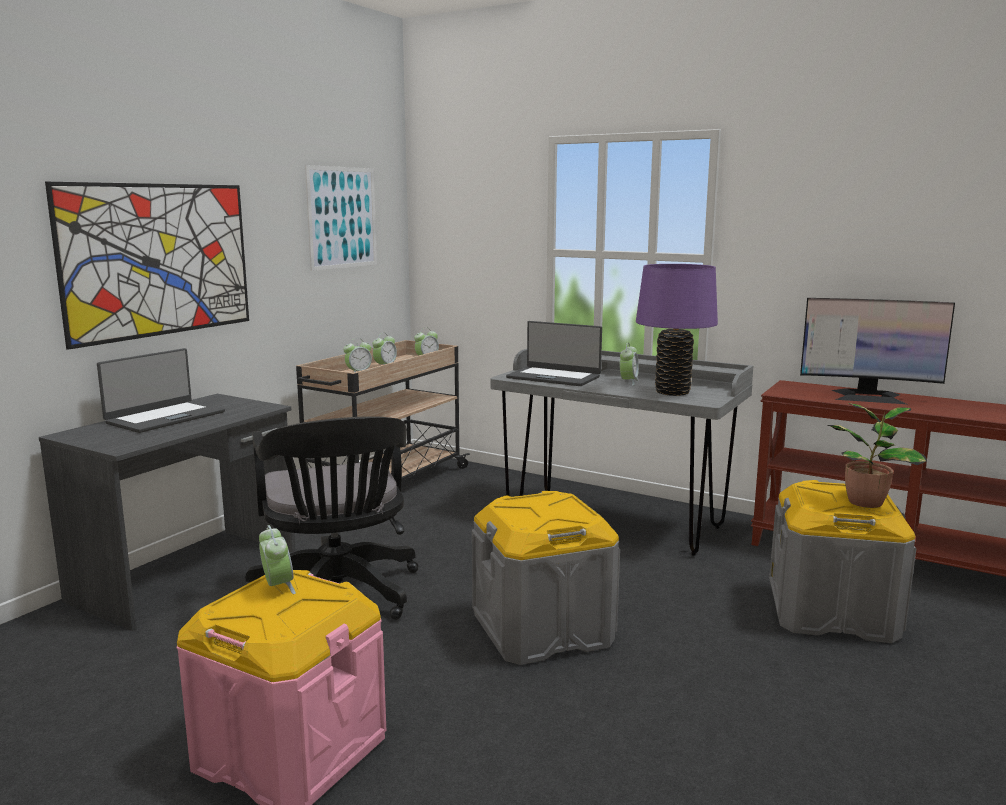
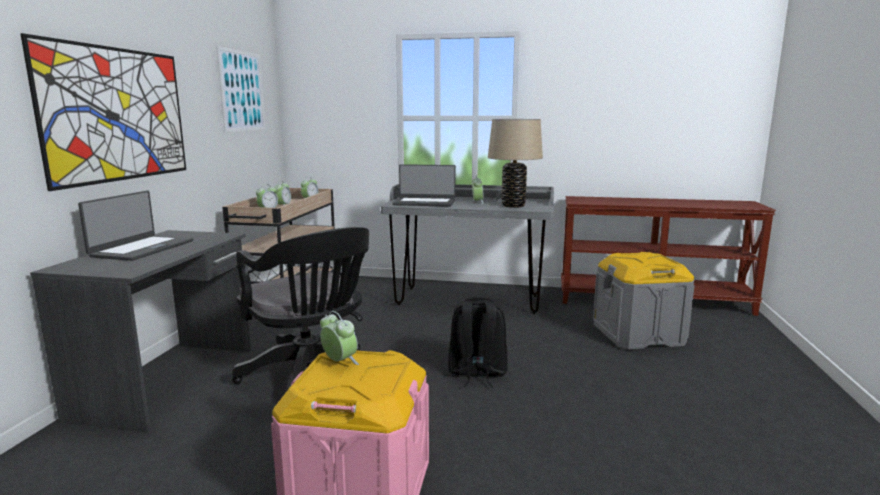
camera: 20 degrees left, 0 degrees up
grey storage box [472,491,620,665] -> black backpack [448,297,508,388]
purple table lamp [636,264,718,396] -> beige table lamp [488,119,543,208]
monitor [800,298,955,404] -> none
potted plant [827,403,927,508] -> none

